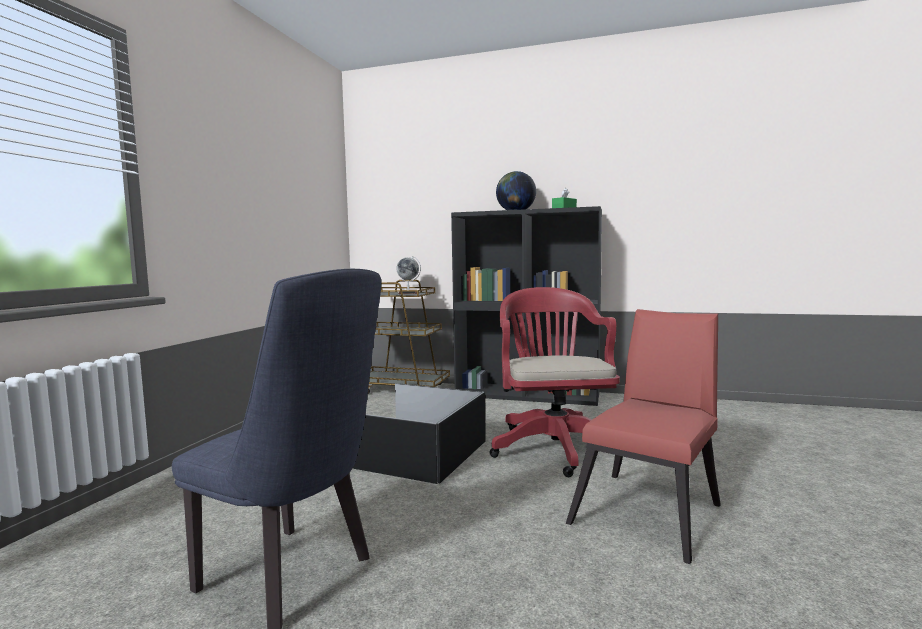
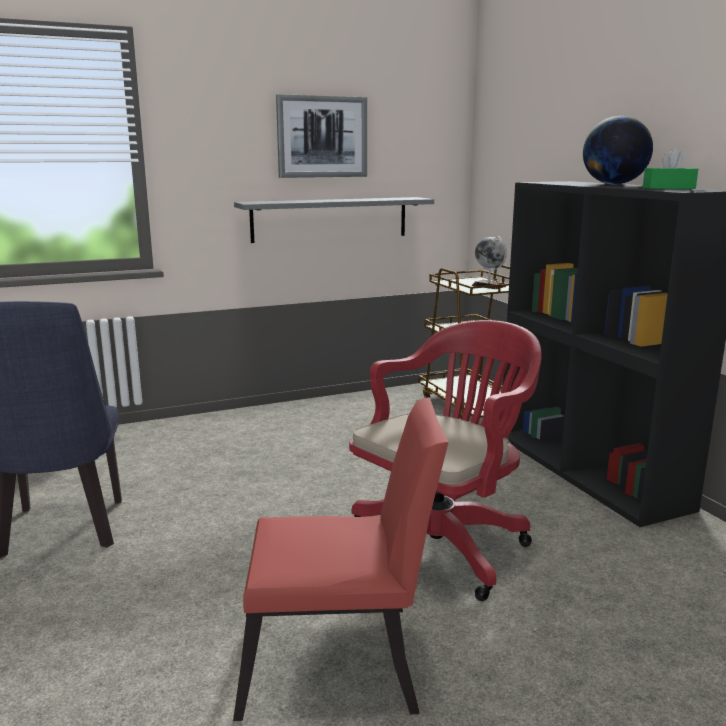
camera: 50 degrees right, 10 degrees up
black storage box [353,383,486,484] -> none
none -> grey shelf [234,197,434,243]
none -> picture [276,94,367,178]

